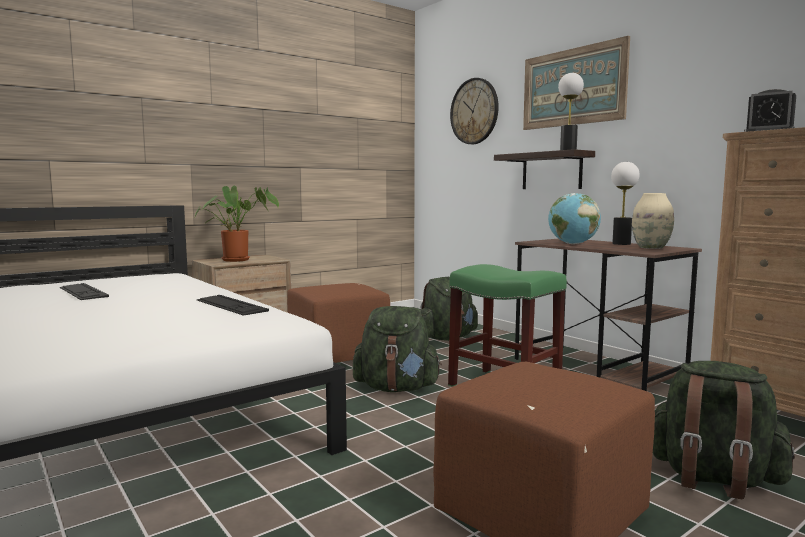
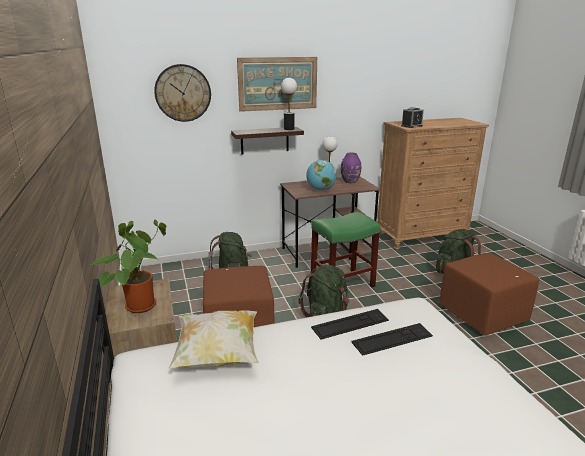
camera: 70 degrees left, 15 degrees up
keyboard [60,283,109,300] -> keyboard moved to [351,323,433,356]
beige vase [632,193,674,249] -> purple vase [341,152,361,183]
none -> pillow [168,310,259,369]

